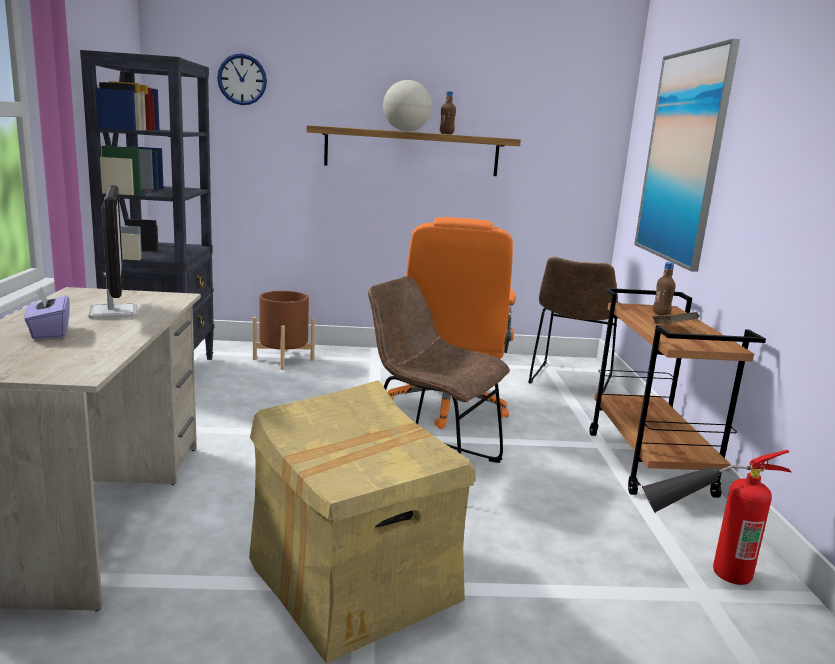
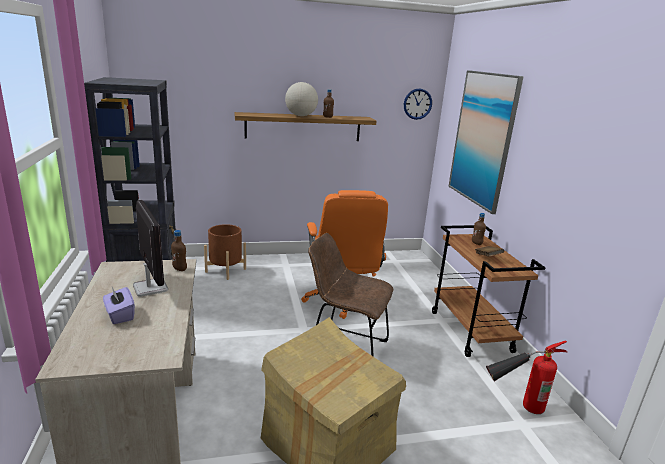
camera: 10 degrees left, 5 degrees up
wall clock [217,54,267,105] -> wall clock moved to [404,88,432,120]
brown chair [528,257,619,394] -> none
none -> brown bottle [171,230,187,271]

